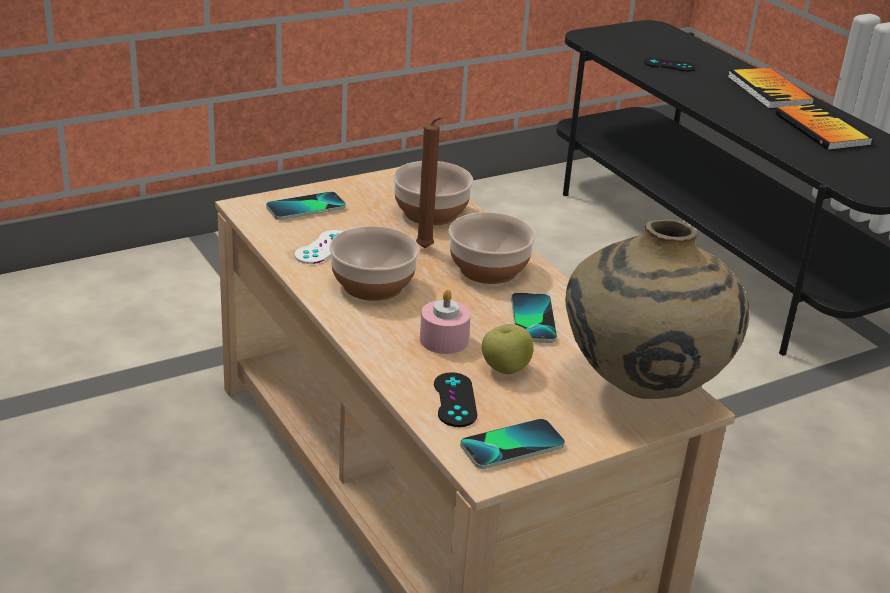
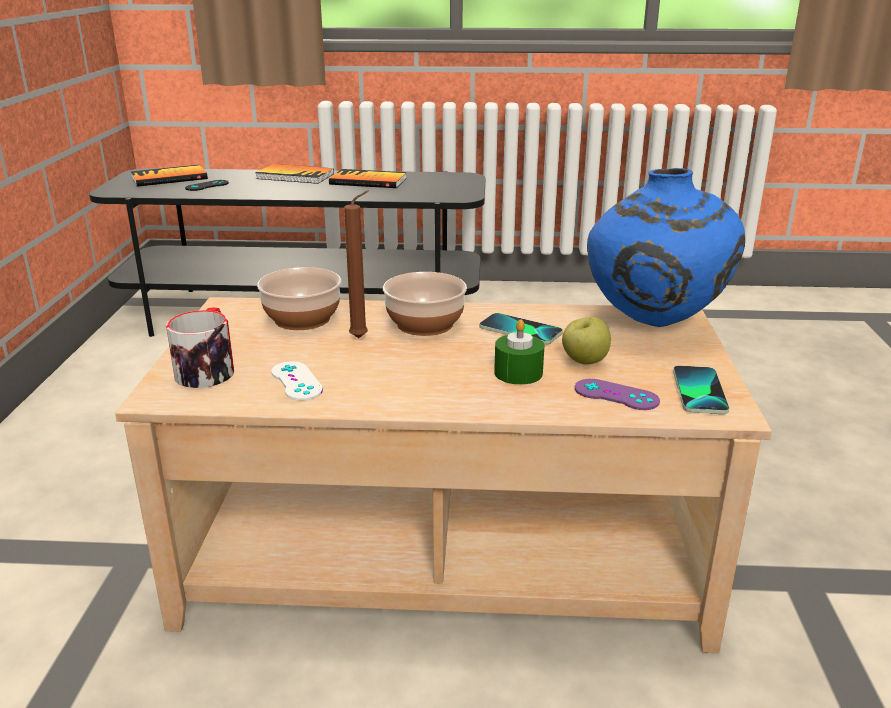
camera: 55 degrees left, 5 degrees down
phone [266,192,346,220] -> mug [166,307,234,388]
bowl [329,226,419,301] -> none
pink candle [420,289,471,354] -> green candle [494,319,544,385]
black game controller [434,372,477,427] -> purple game controller [575,379,660,410]
beige vase [565,219,749,399] -> blue vase [587,168,745,327]
none -> book [131,165,208,187]

